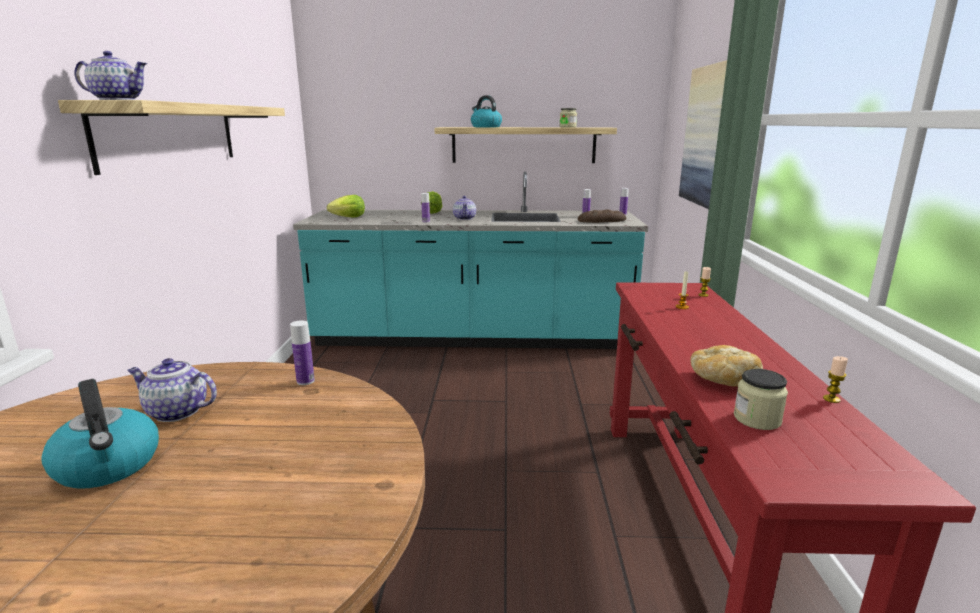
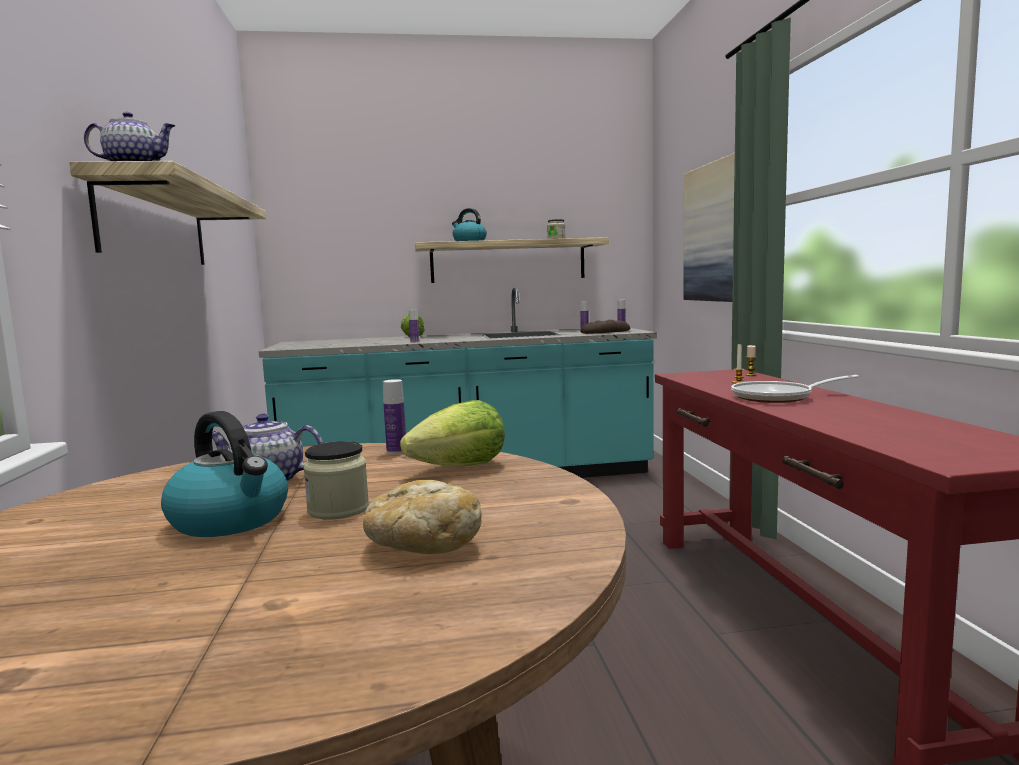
camera: 10 degrees left, 10 degrees down
lettuce [327,195,365,217] -> lettuce moved to [400,400,505,466]
teapot [453,196,476,220] -> none
bread [690,345,763,387] -> bread moved to [363,480,481,554]
jar [734,369,788,430] -> jar moved to [303,441,369,519]
candle [823,356,848,403] -> none
none -> frying pan [731,375,859,403]

